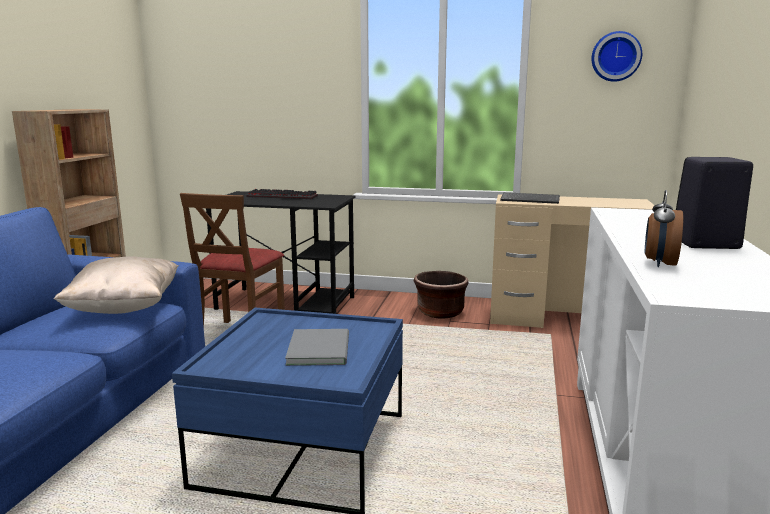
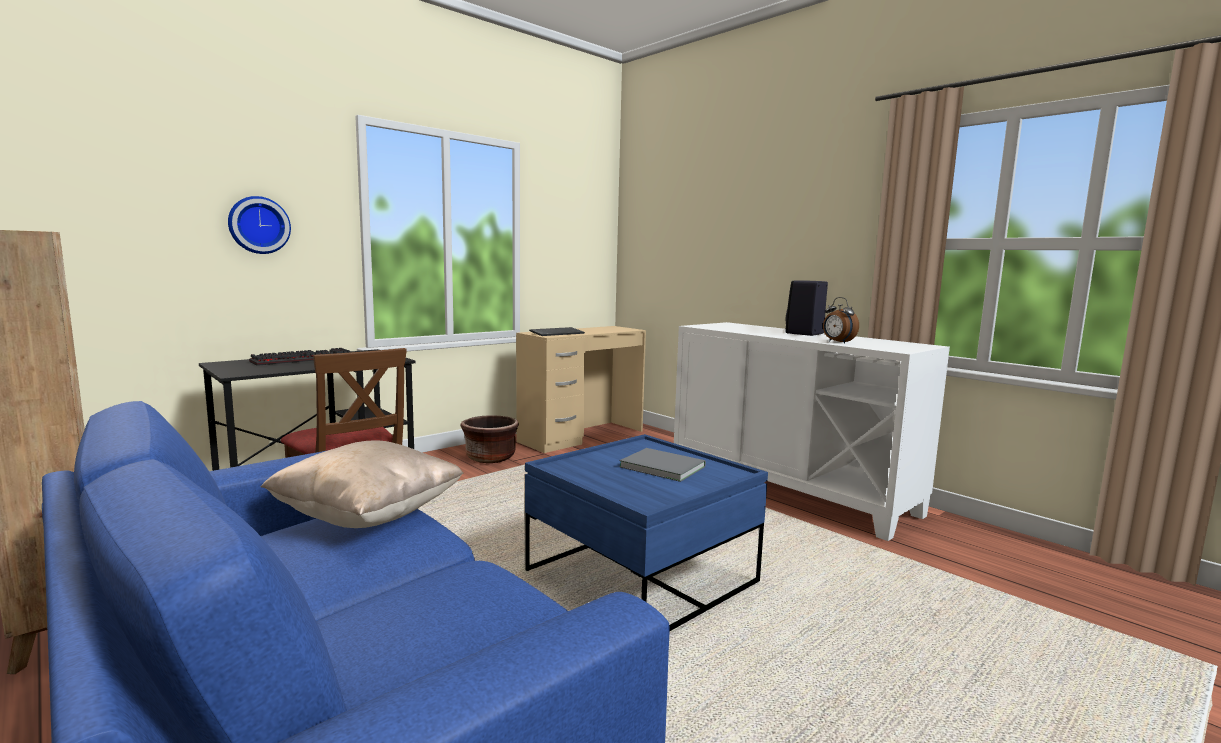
camera: 55 degrees left, 5 degrees down
wall clock [592,31,642,82] -> wall clock moved to [228,196,291,254]

